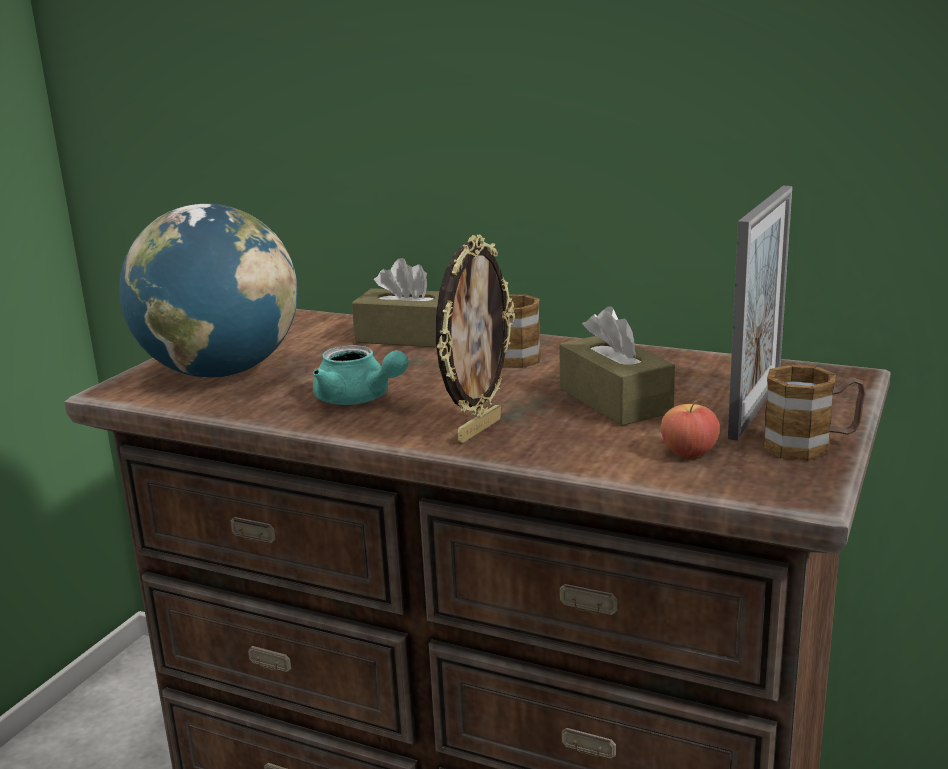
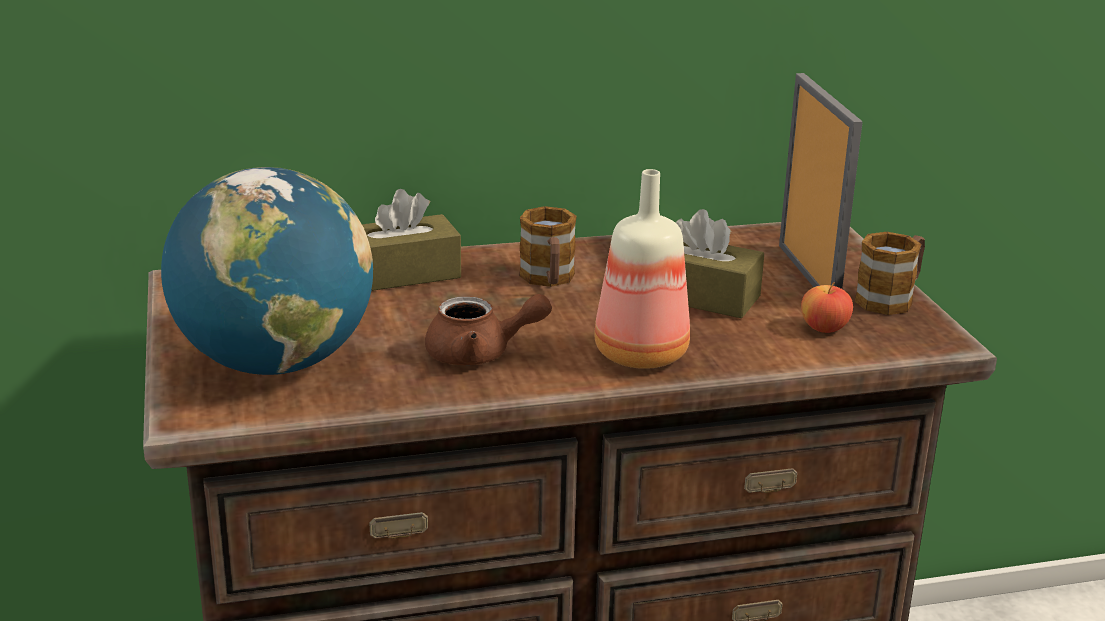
camera: 40 degrees left, 5 degrees up
turquoise teapot [313,345,408,405] -> brown teapot [425,294,552,365]
picture frame [436,234,515,443] -> bottle [594,169,690,369]

